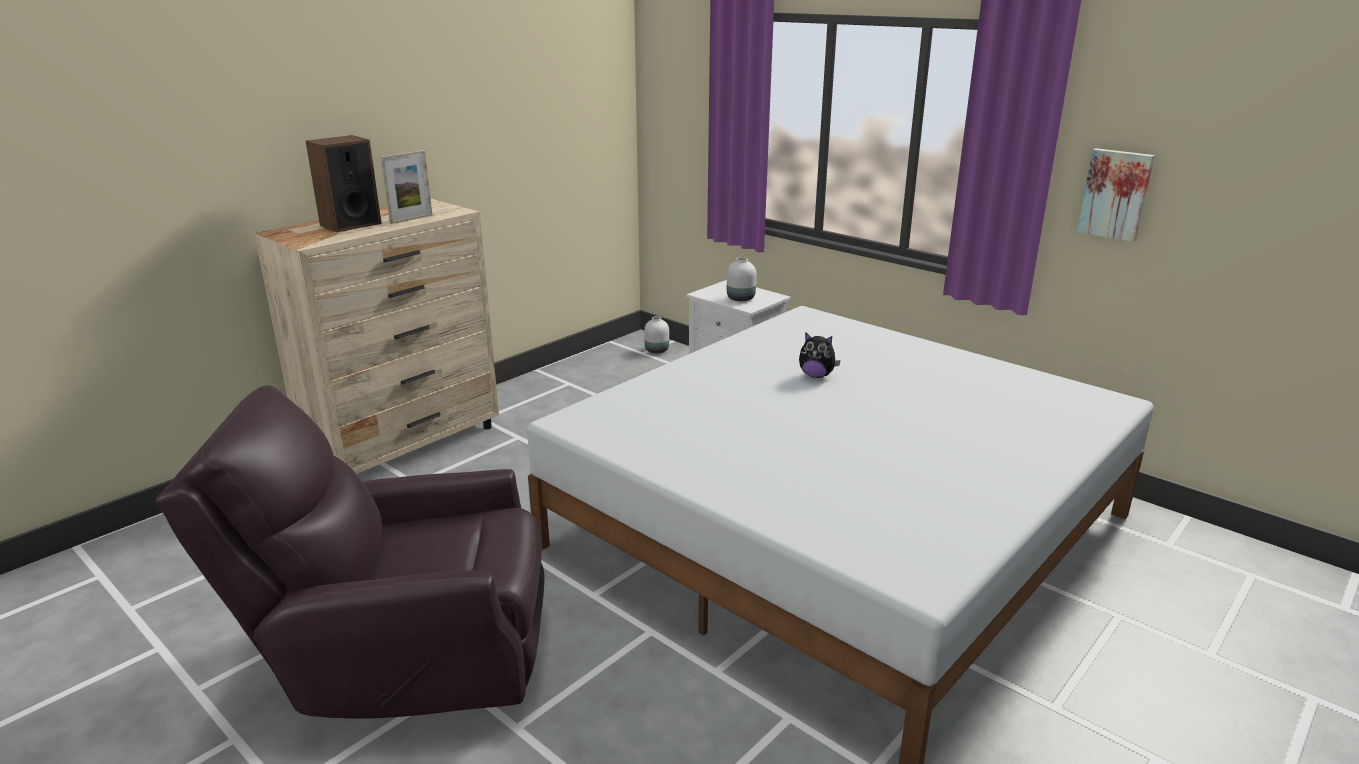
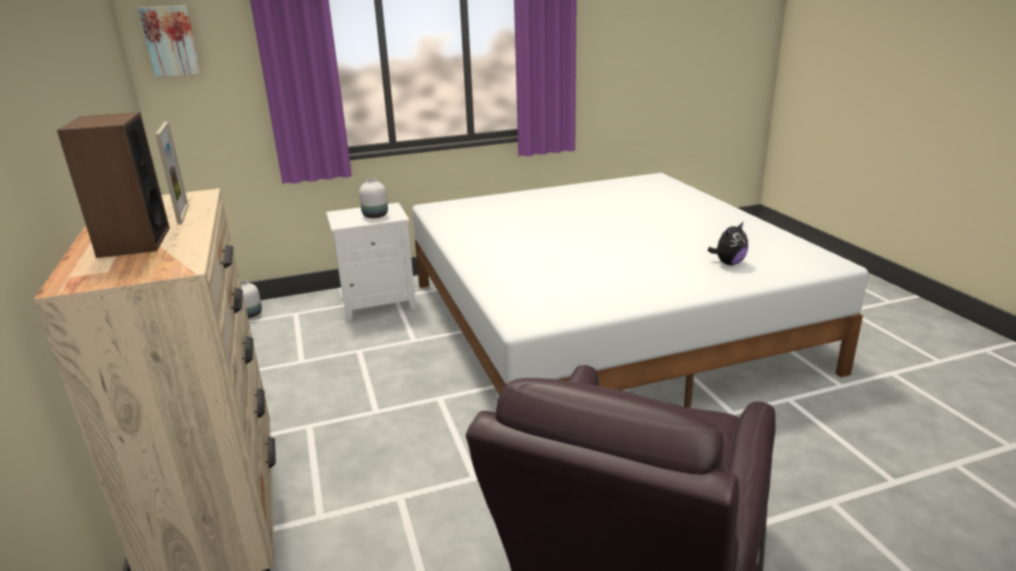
camera: 60 degrees left, 0 degrees up
plush toy [799,332,841,378] -> plush toy moved to [708,221,748,265]
picture [1077,148,1155,242] -> picture moved to [139,5,201,77]

